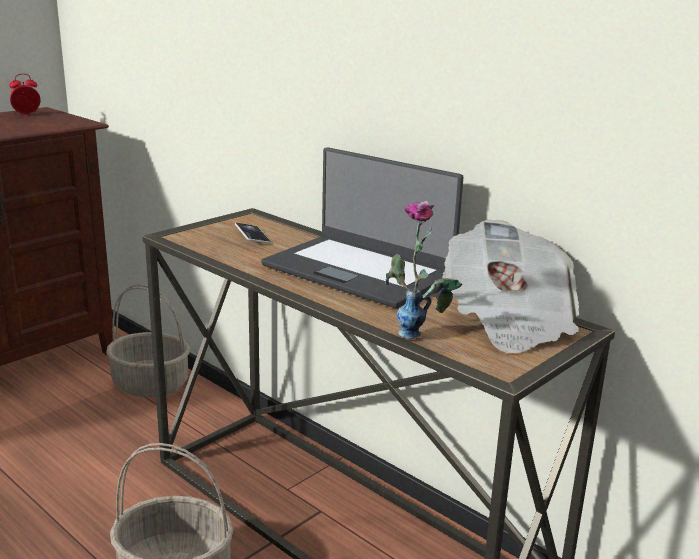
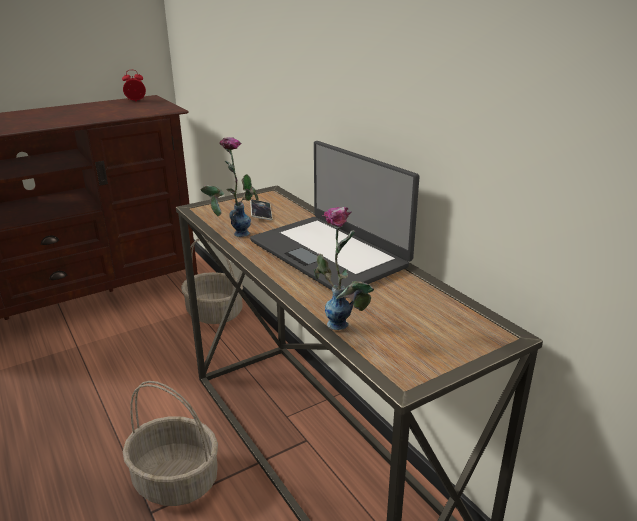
camera: 15 degrees right, 5 degrees up
newspaper [442,220,579,353] -> none
none -> vase [201,137,259,237]

